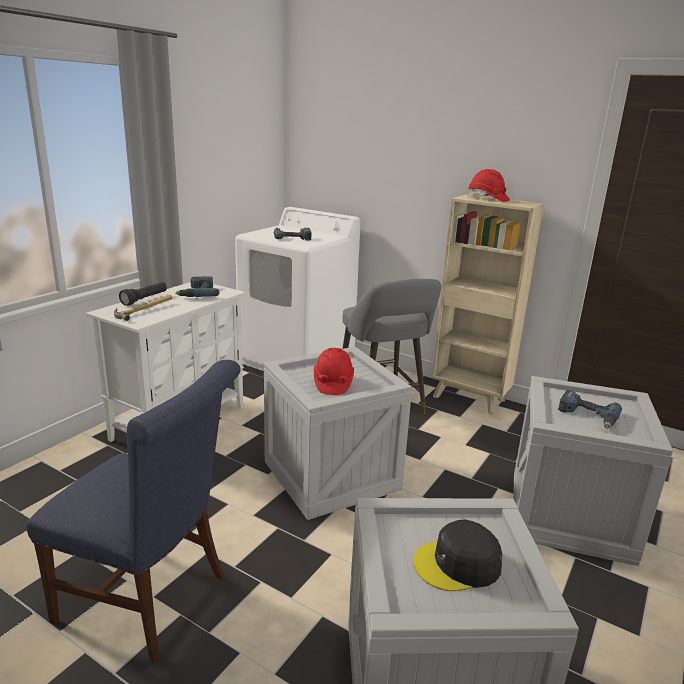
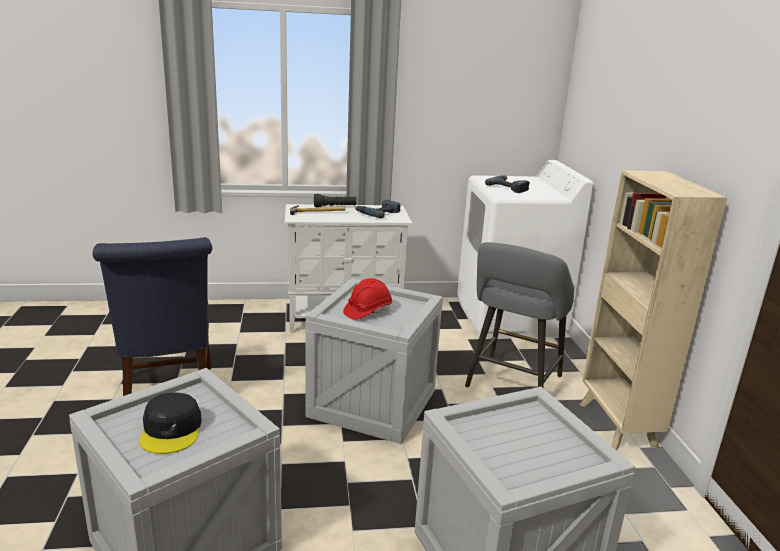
camera: 50 degrees right, 0 degrees up
black cap [413,520,502,591] -> black cap turned 135 degrees counterclockwise [139,392,202,454]
red hard hat [468,169,510,202] -> none
power drill [558,390,622,429] -> none

